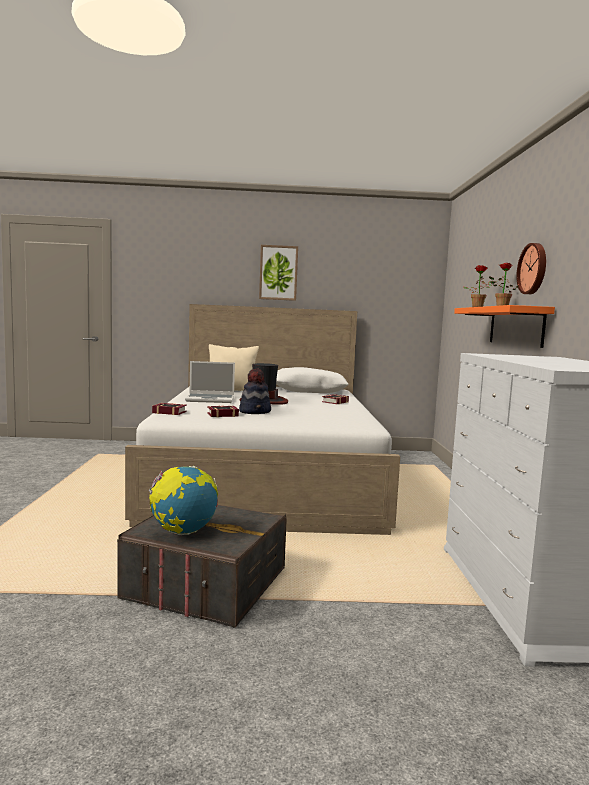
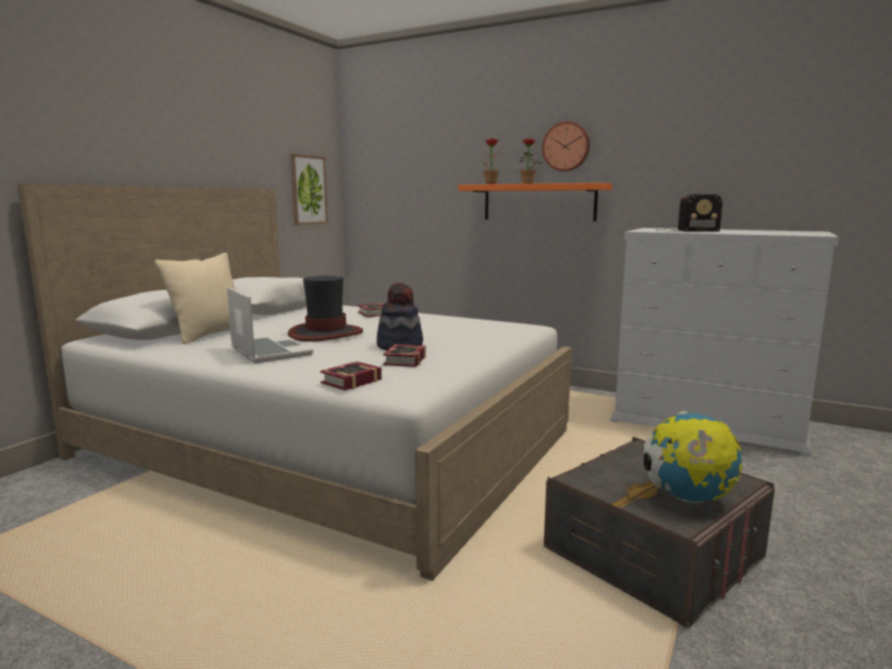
camera: 60 degrees left, 5 degrees up
laptop [185,361,235,403] -> laptop turned 60 degrees counterclockwise [227,287,313,363]
picture [259,245,298,301] -> picture moved to [290,154,328,225]
none -> radio [657,194,723,232]

